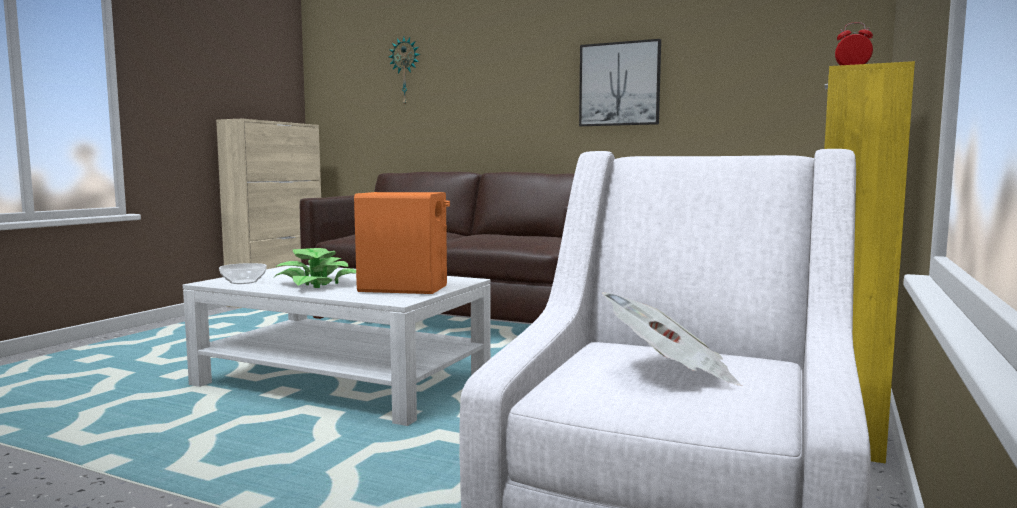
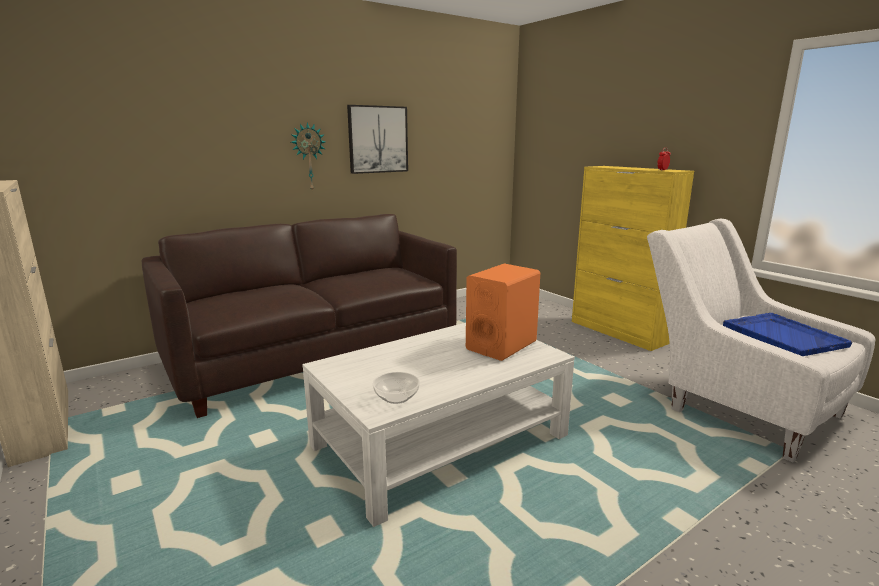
camera: 60 degrees left, 10 degrees up
potted plant [273,248,356,288] -> none
wall clock [389,37,420,105] -> wall clock moved to [291,122,325,192]
newspaper [602,292,742,386] -> blue tray [723,313,852,356]

